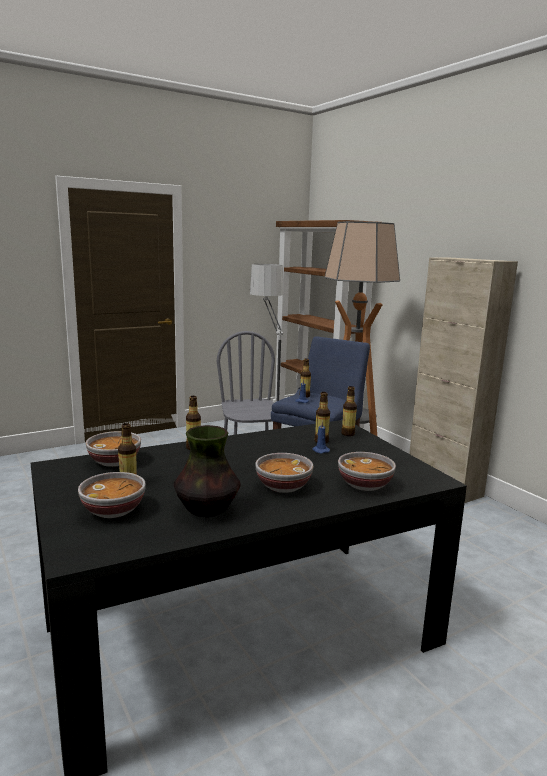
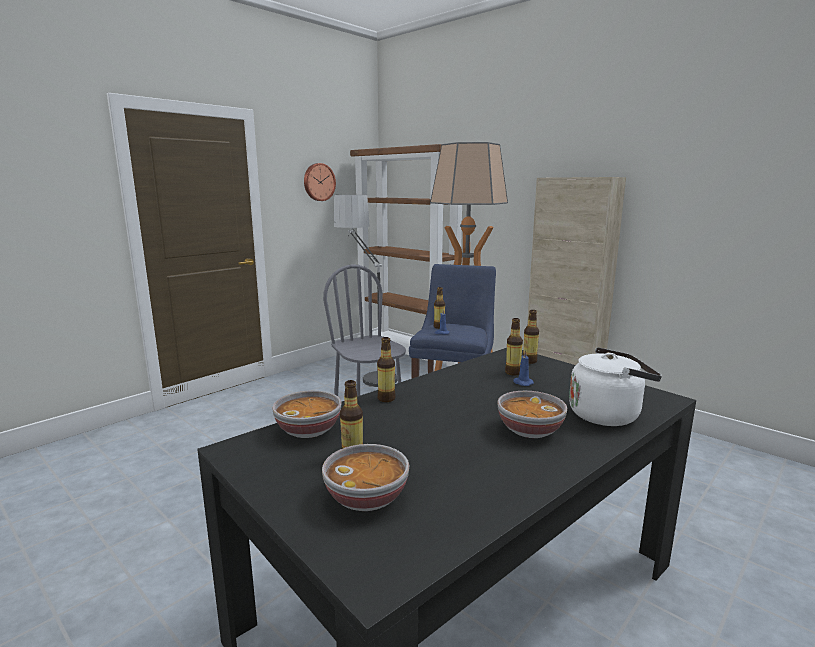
camera: 15 degrees left, 0 degrees up
vase [174,425,241,517] -> none
bowl [338,452,396,491] -> white kettle [569,347,662,426]
none -> wall clock [304,163,336,201]

